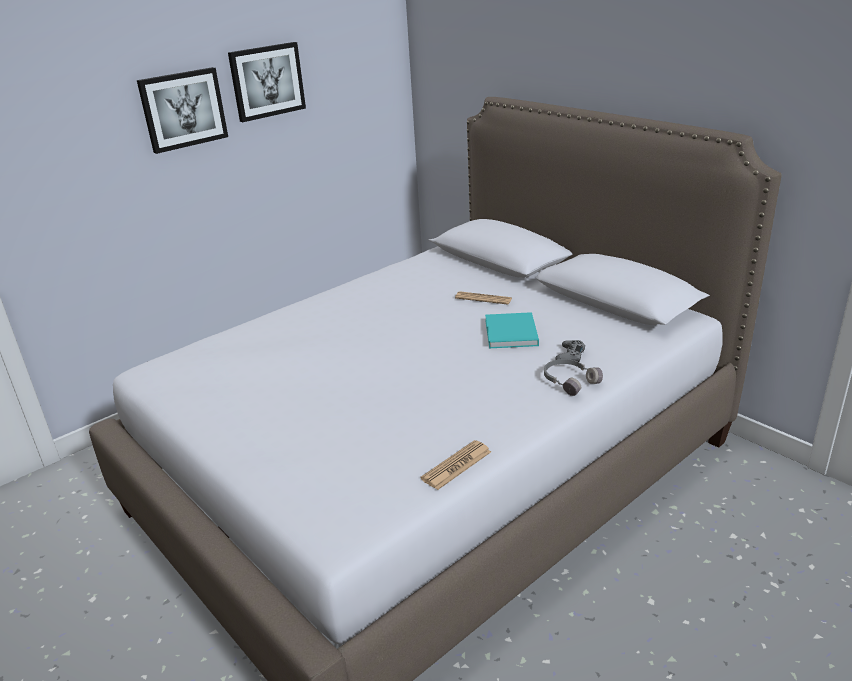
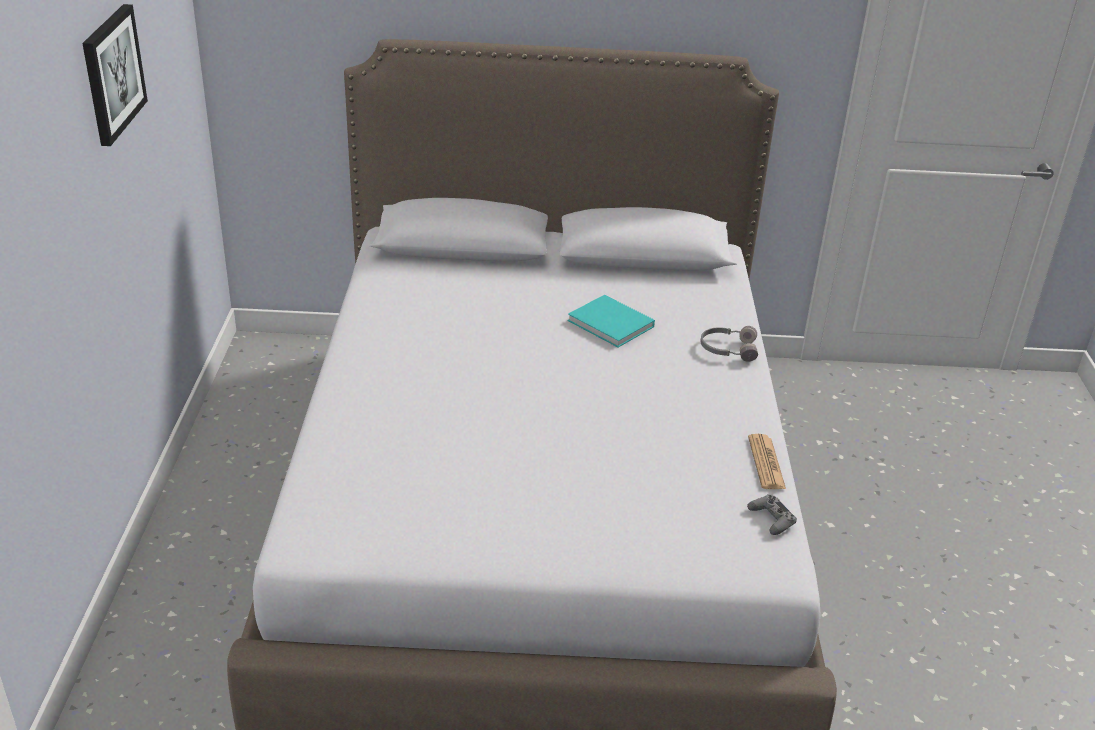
camera: 50 degrees left, 5 degrees up
picture [137,67,228,154] -> none
newspaper [455,291,512,305] -> none
grey game controller [556,340,585,362] -> grey game controller moved to [747,494,797,535]

